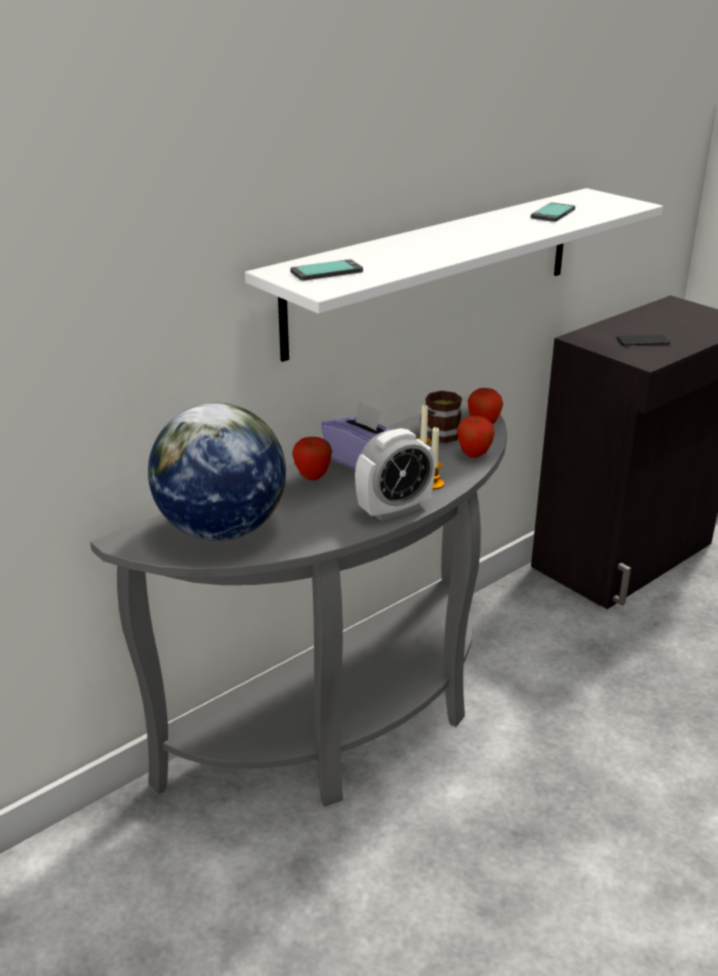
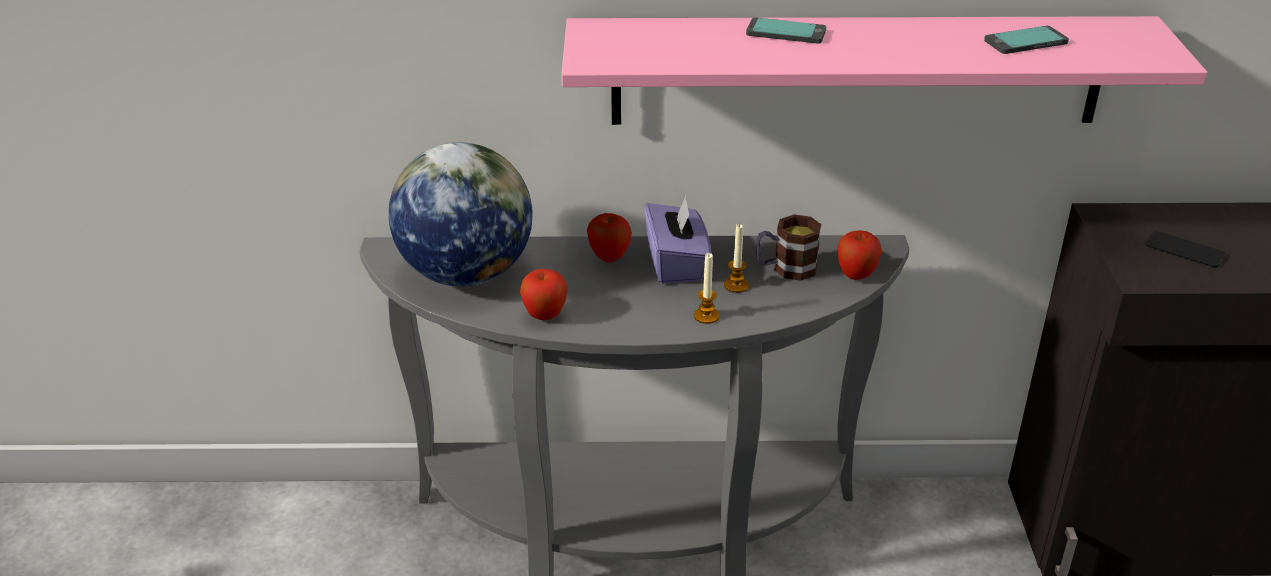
camera: 40 degrees right, 5 degrees up
white shelf [245,188,663,362] -> pink shelf [561,16,1207,125]
phone [290,259,363,281] -> phone moved to [746,17,826,44]
alarm clock [355,428,435,521] -> none
apple [457,416,495,458] -> apple moved to [520,269,567,320]

